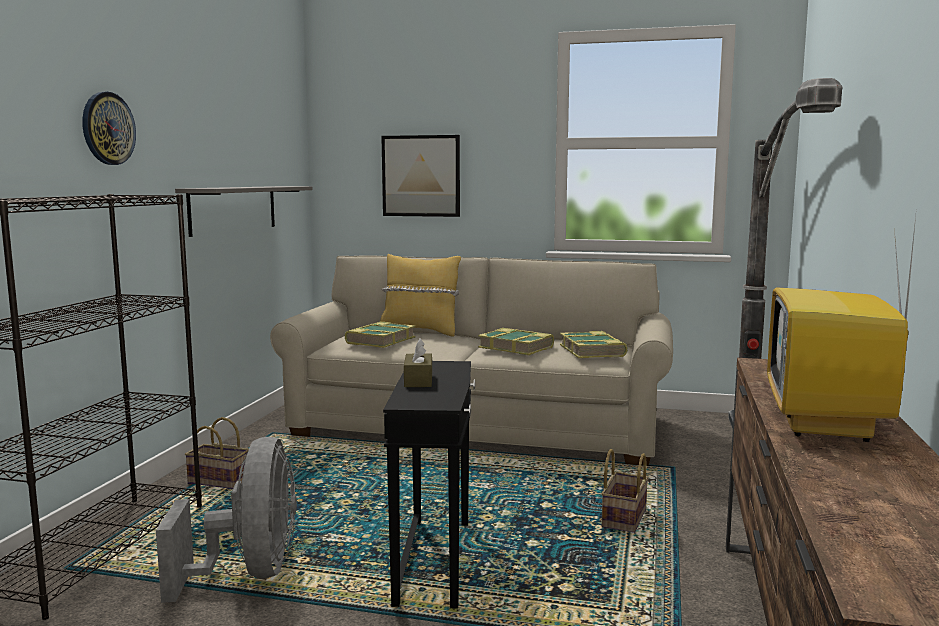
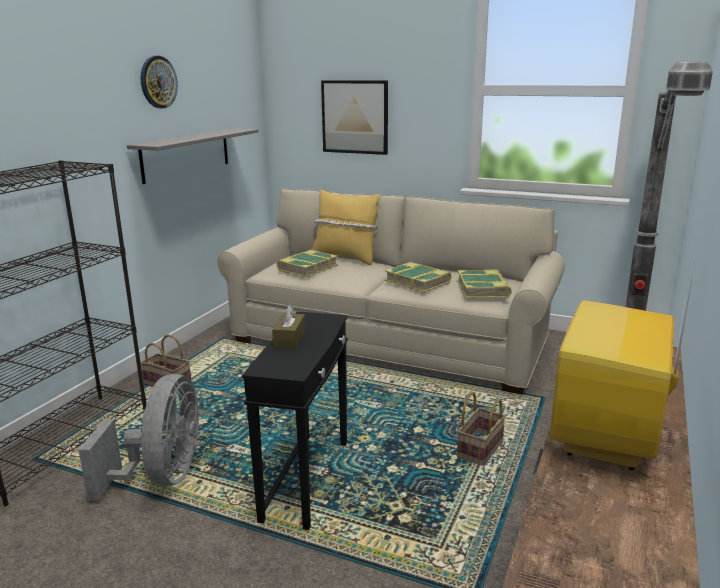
camera: 10 degrees right, 10 degrees up
wall clock [82,92,136,165] -> wall clock moved to [141,56,178,108]

